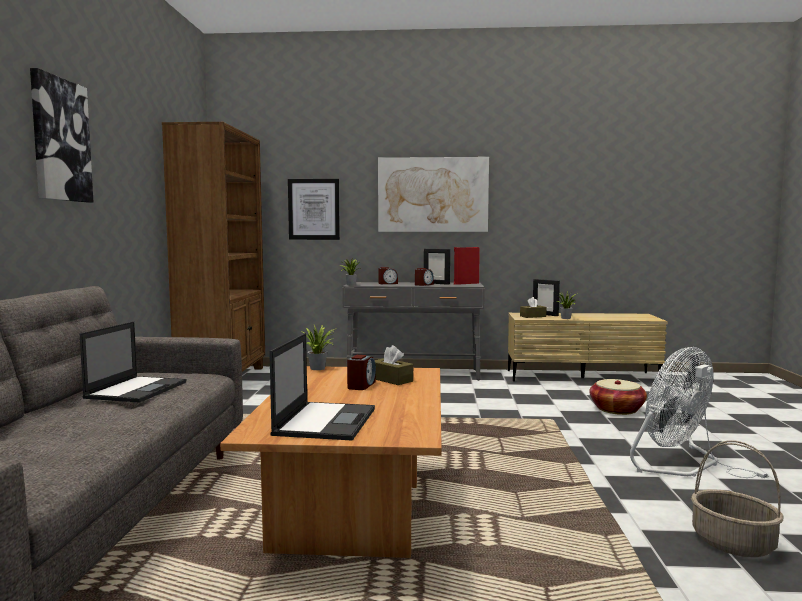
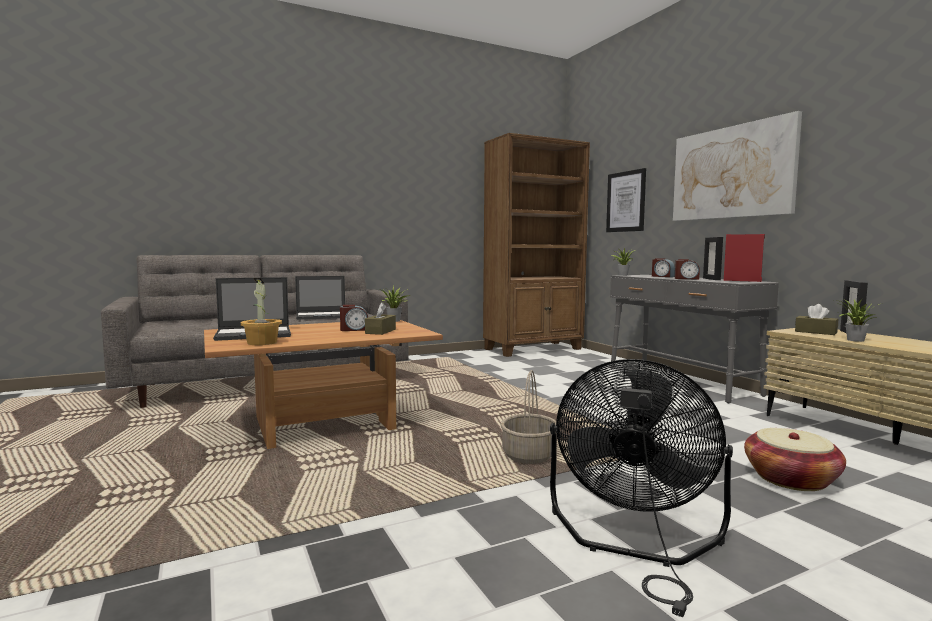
camera: 60 degrees right, 0 degrees up
picture [30,68,93,202] -> none
white fan [630,347,769,478] -> black fan [550,359,733,617]
basket [691,440,784,557] -> basket moved to [501,370,557,464]
none -> potted plant [241,278,282,345]

